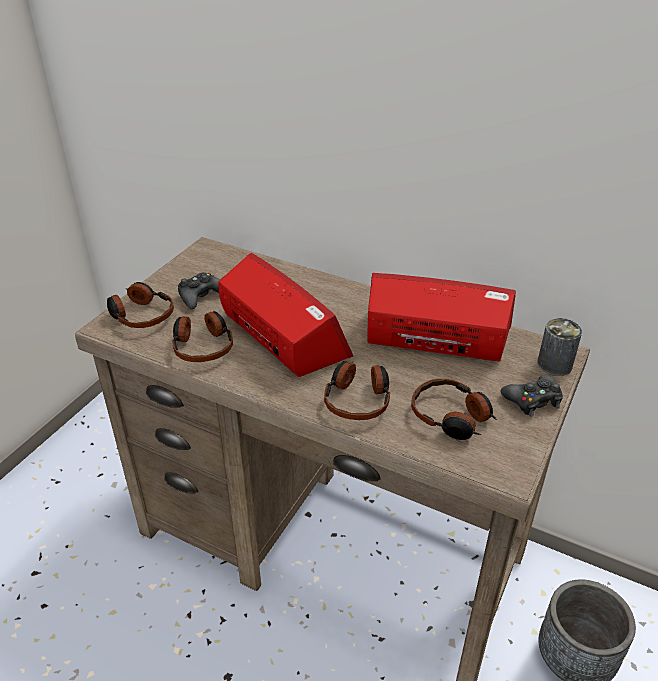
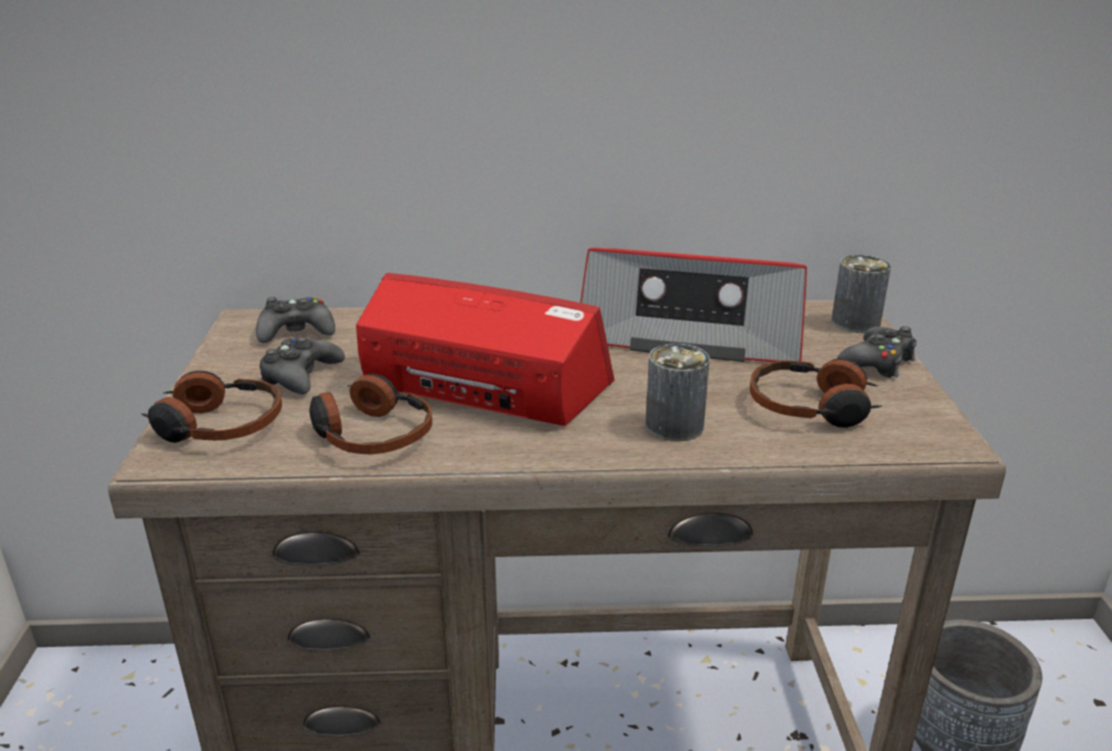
camera: 30 degrees left, 10 degrees down
headphones [324,361,390,420] -> can [646,343,710,441]
radio [367,273,516,361] -> radio turned 150 degrees counterclockwise [580,248,807,362]
none -> black game controller [256,297,335,343]

